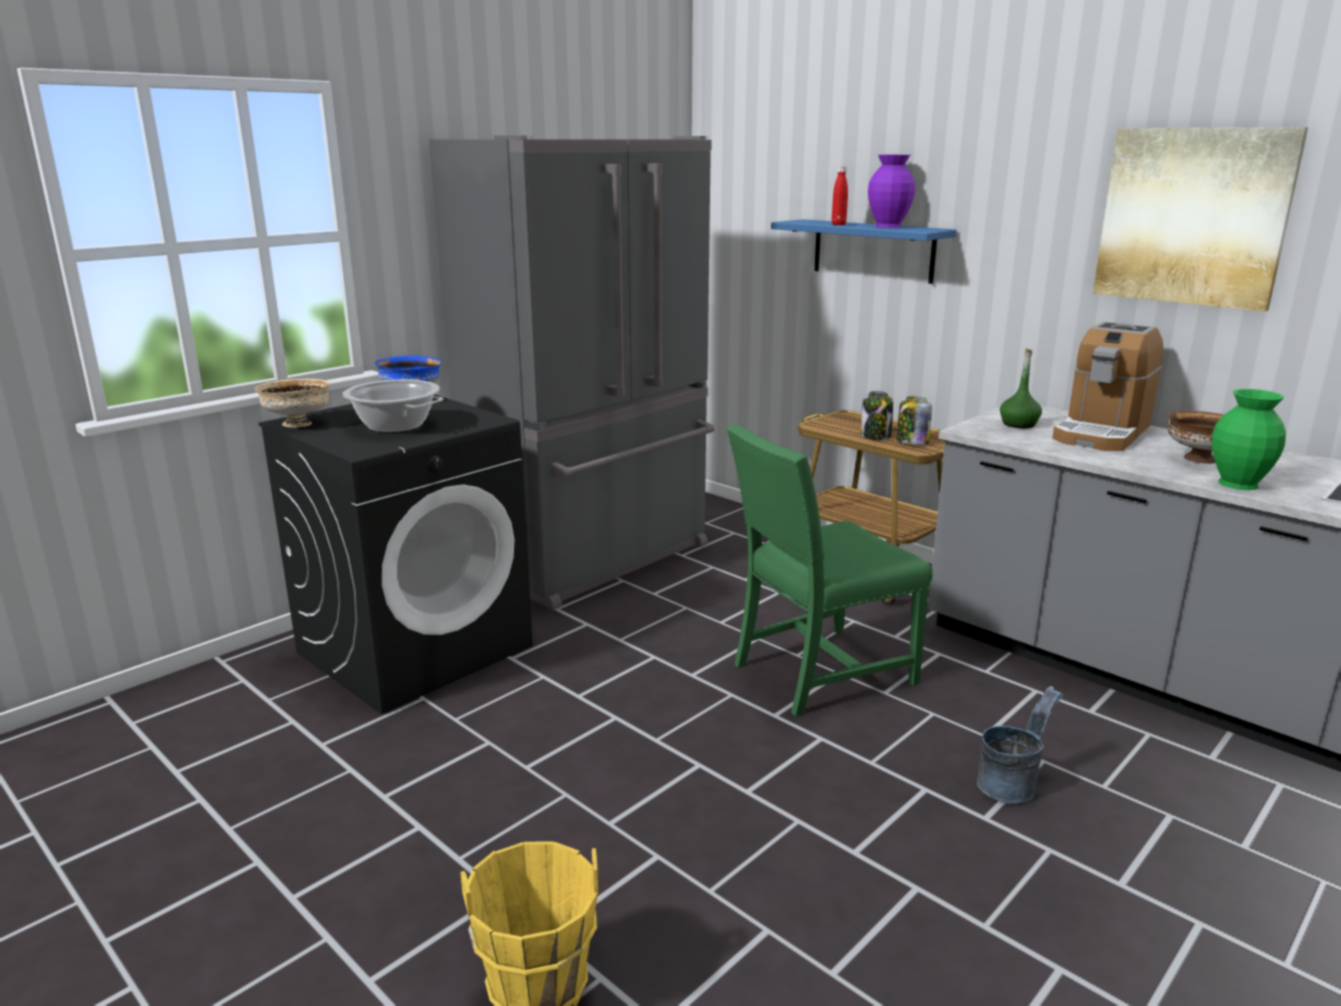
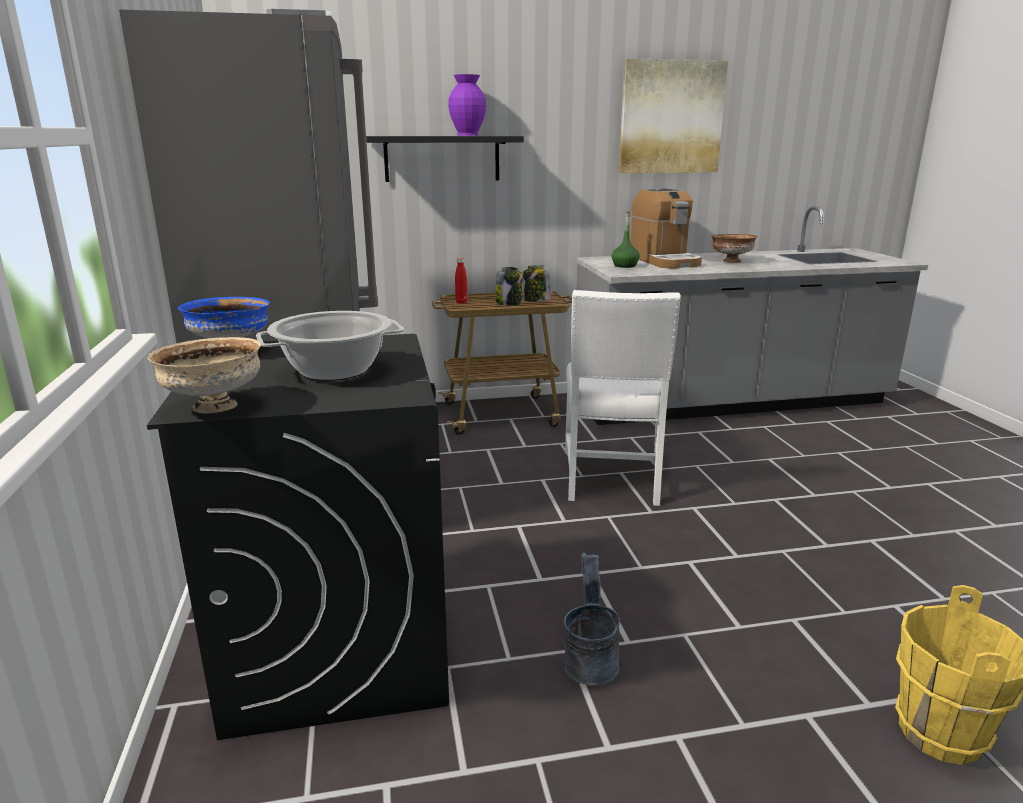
camera: 55 degrees left, 0 degrees up
green chair [726,424,933,716] -> white chair [565,290,681,506]
blue shelf [771,219,957,284] -> black shelf [366,136,524,182]
red bottle [832,166,848,225] -> red bottle moved to [455,258,467,304]
grey bucket [977,686,1063,804] -> grey bucket moved to [564,553,620,686]
green vase [1212,389,1286,490] -> none

